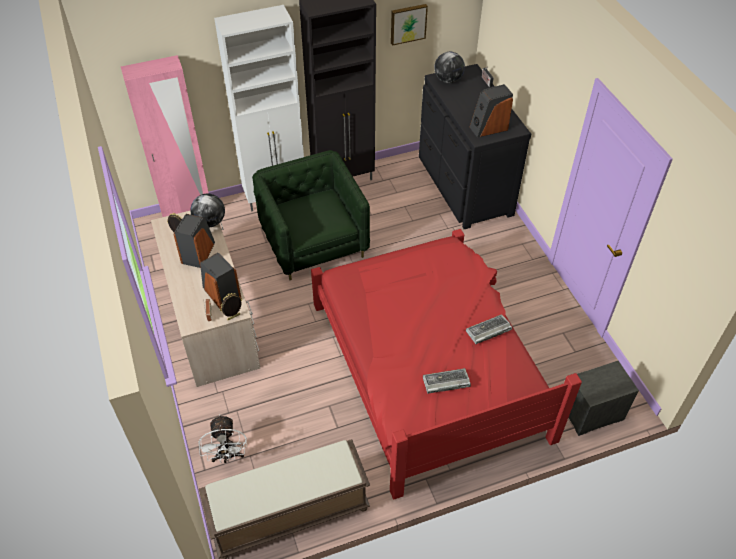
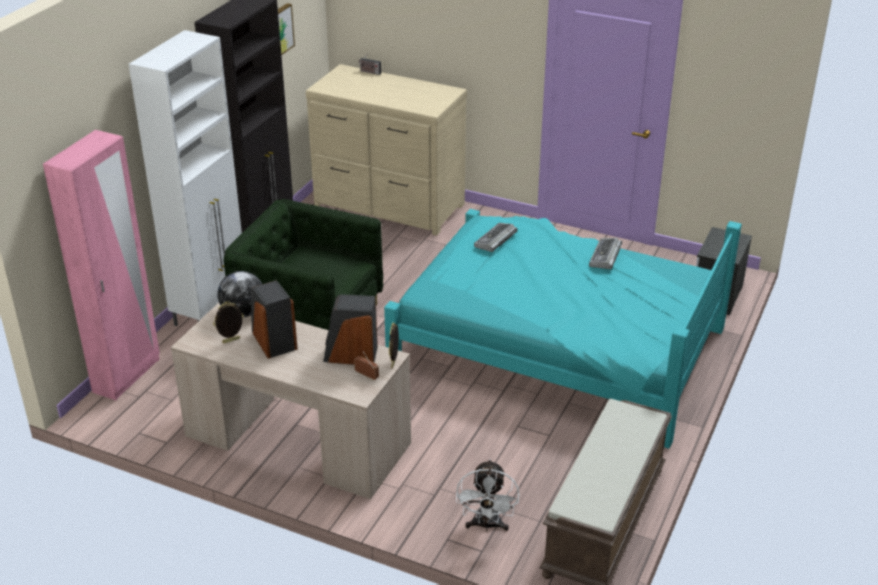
camera: 45 degrees left, 15 degrees down
white fan [199,414,247,463] -> white fan turned 60 degrees clockwise [456,459,519,532]
red bed [311,229,582,499] -> turquoise bed [384,209,742,449]
black dresser [419,64,531,229] -> beige dresser [306,64,467,236]
keyboard [423,368,471,394] -> keyboard moved to [474,223,518,252]
globe [434,52,465,83] -> none
speaker [470,84,513,137] -> none

